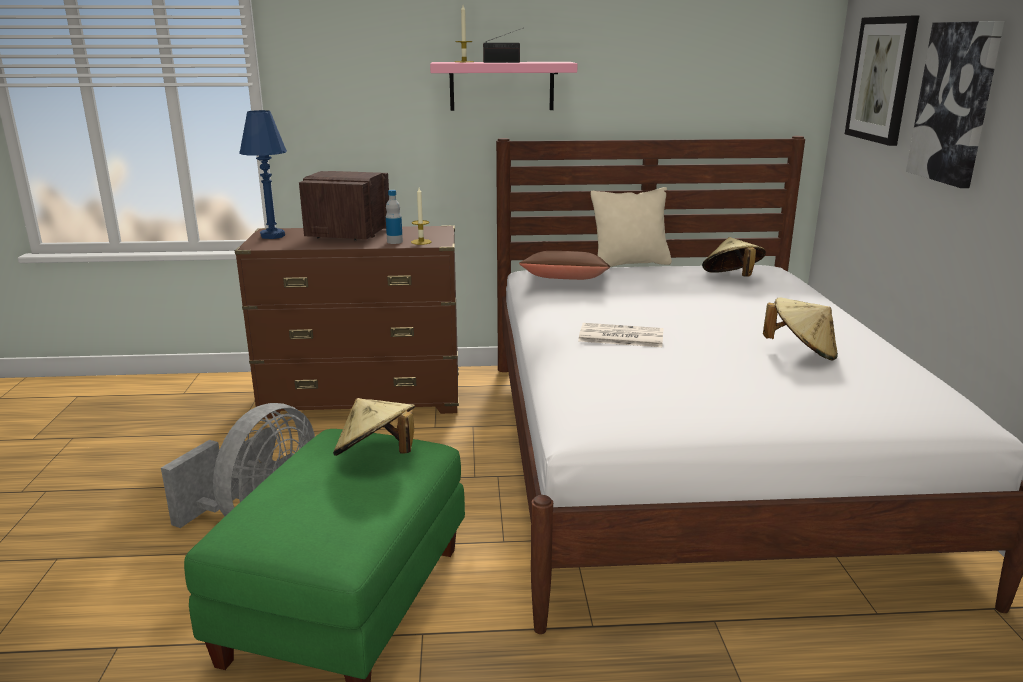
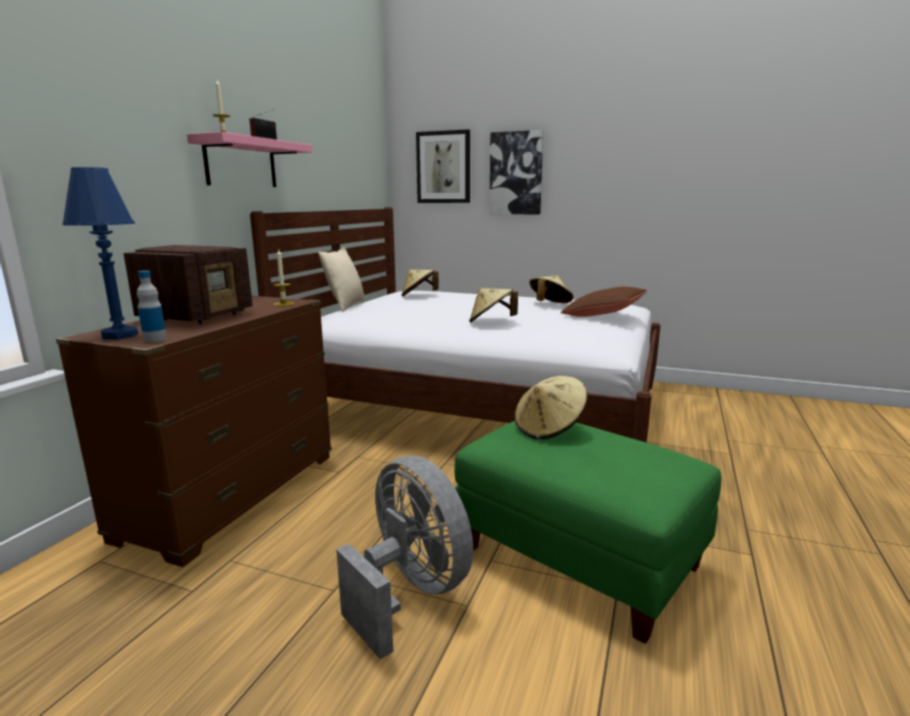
camera: 65 degrees left, 5 degrees down
radio [299,171,389,240] -> radio turned 105 degrees counterclockwise [124,245,253,324]
bottle [386,190,403,244] -> bottle moved to [137,271,167,342]
brown pillow [519,251,610,280] -> brown pillow moved to [561,287,647,317]
newspaper [578,323,663,347] -> beige hat [469,288,518,323]

